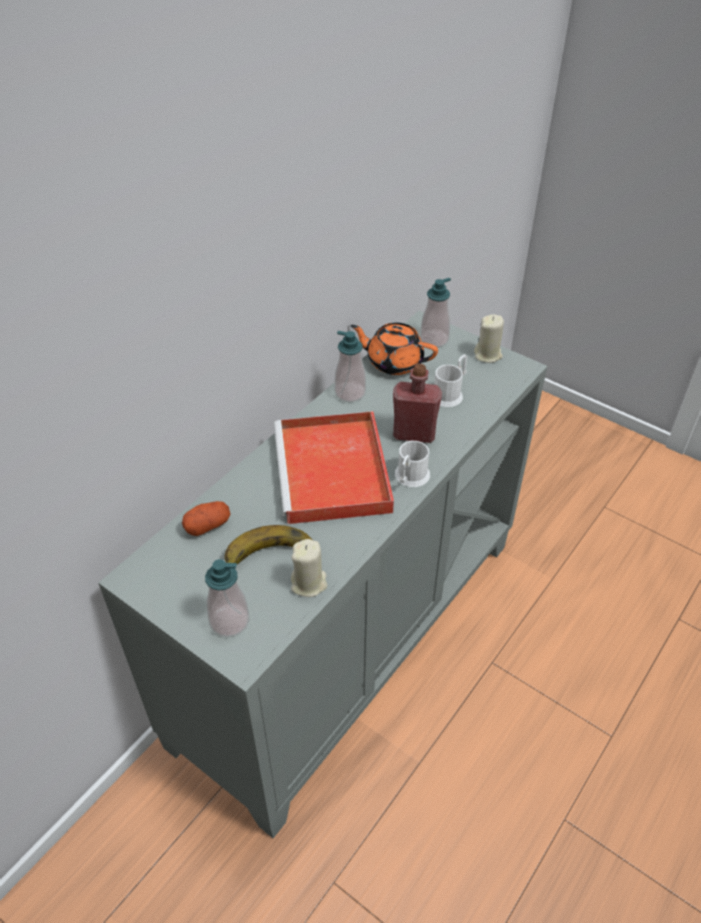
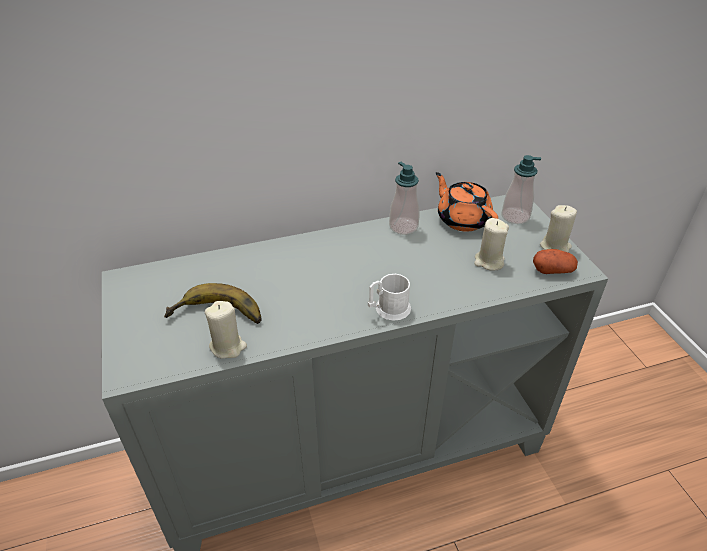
camera: 35 degrees right, 5 degrees down
potato [182,501,231,536] -> potato moved to [533,249,578,274]
soap dispenser [205,559,249,637] -> none
red tray [274,411,394,524] -> none
red bottle [393,363,442,443] -> none
white mug [434,354,467,407] -> beige candle [474,218,509,271]

